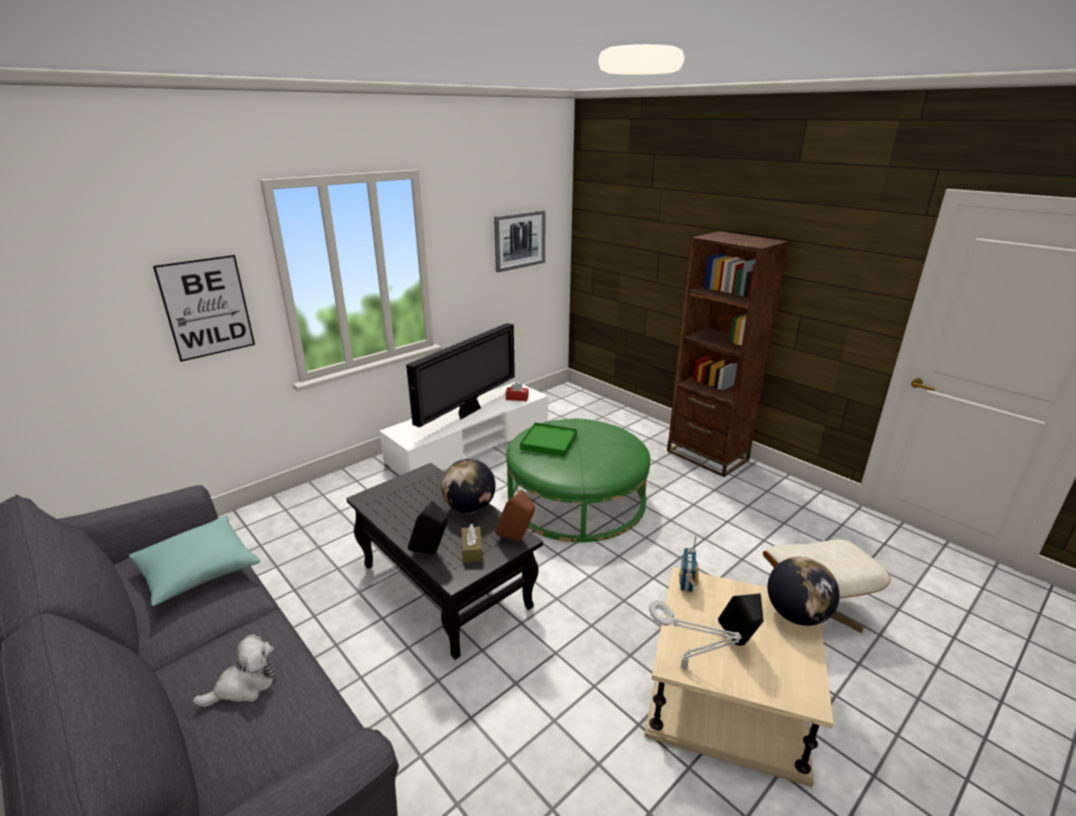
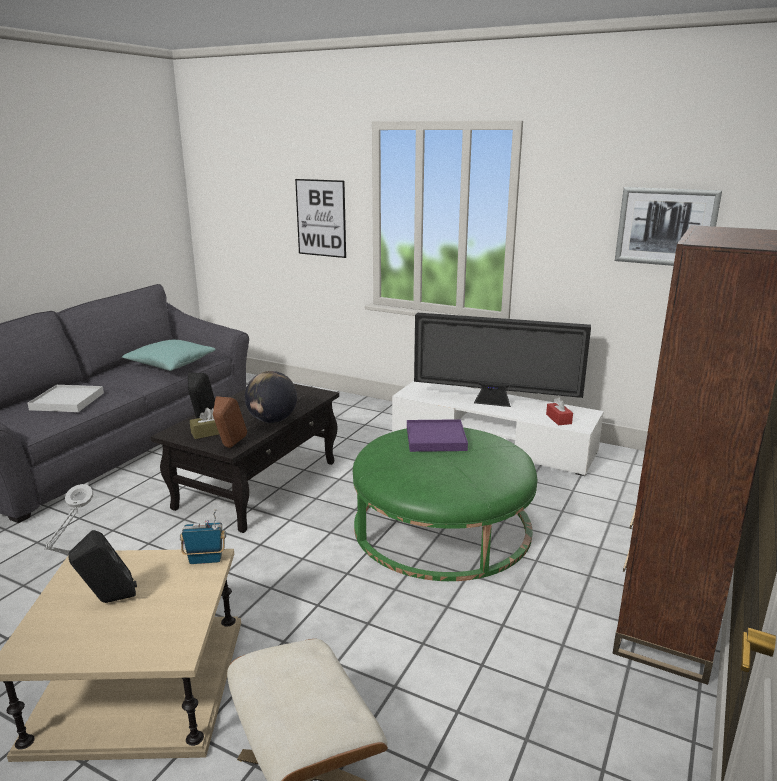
camera: 70 degrees right, 5 degrees down
plush toy [193,635,276,707] -> white tray [28,385,104,412]
green tray [520,423,577,457] -> purple tray [407,419,468,452]
globe [768,557,840,626] -> none

